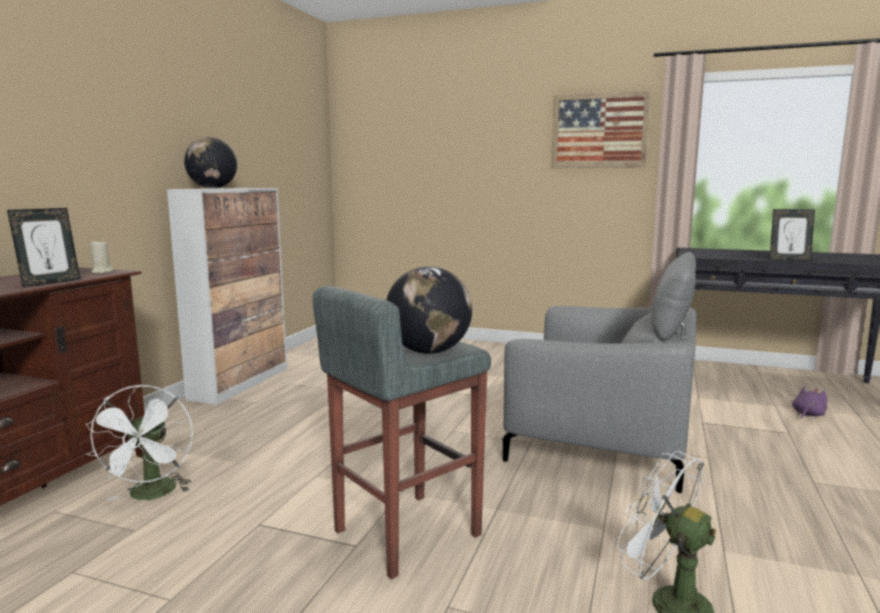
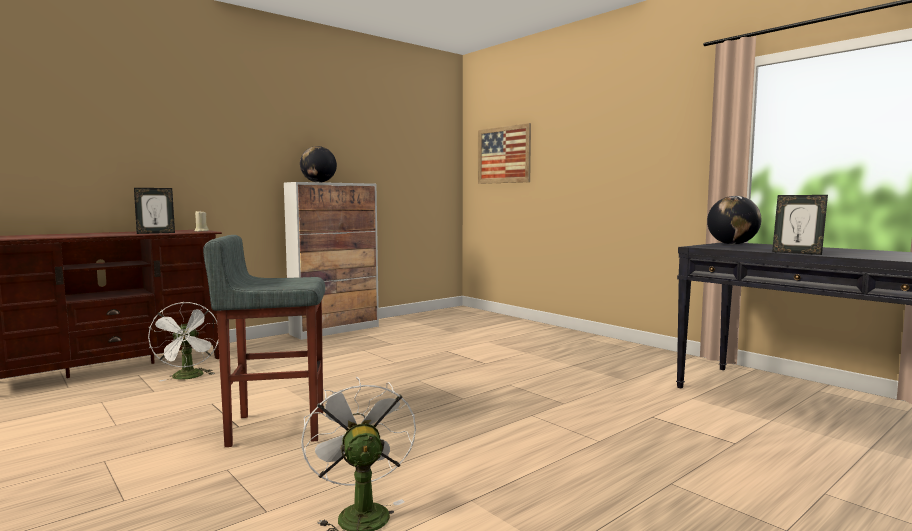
camera: 30 degrees right, 5 degrees down
white fan [85,384,193,500] -> white fan turned 45 degrees counterclockwise [148,302,218,381]
globe [386,267,472,354] -> globe moved to [707,196,761,245]
grey armchair [503,252,696,493] -> none
picture [551,91,651,168] -> picture moved to [478,123,531,184]
purple plush toy [792,387,827,419] -> none

